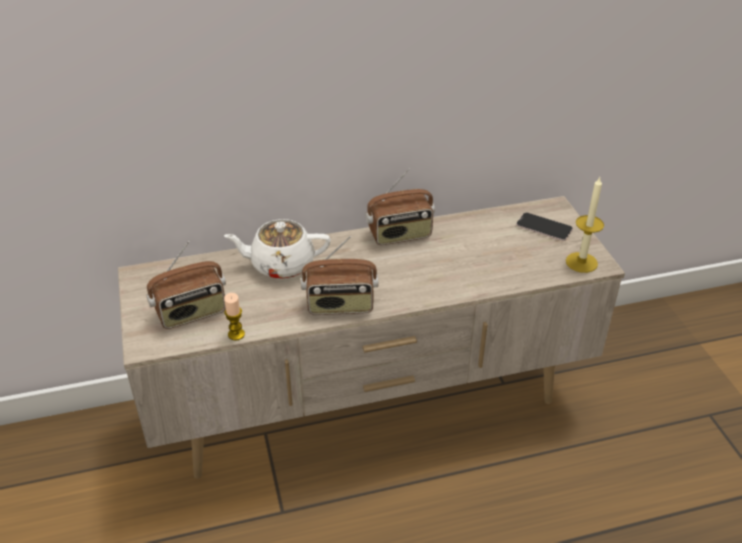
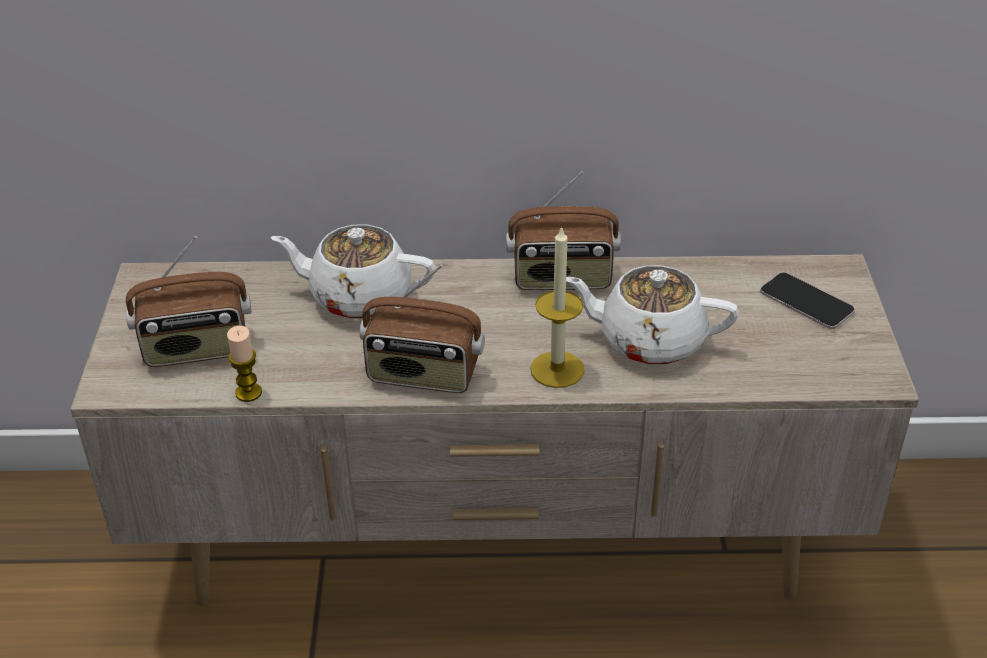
camera: 15 degrees right, 0 degrees up
candle [566,177,604,273] -> candle moved to [530,225,585,388]
none -> white teapot [566,265,739,365]

